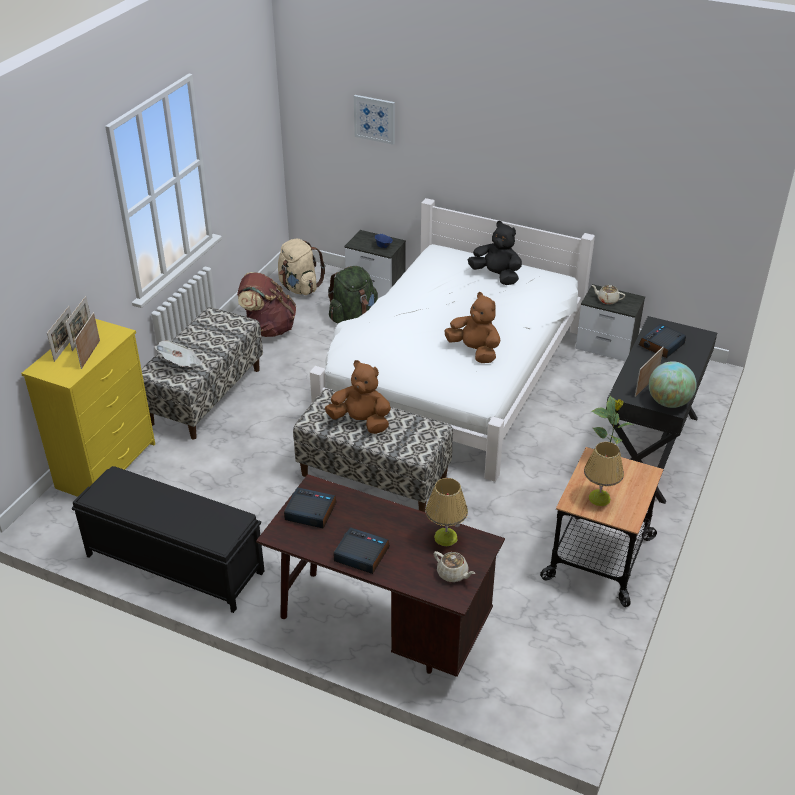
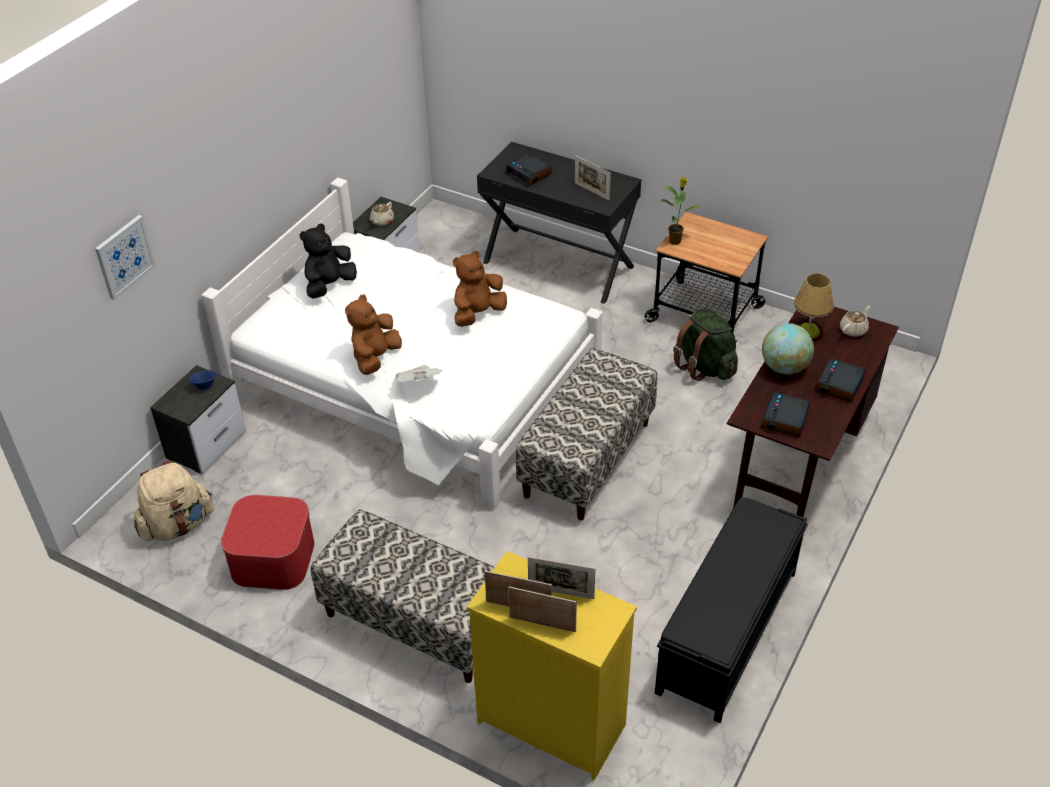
camera: 85 degrees left, 5 degrees up
newspaper [154,341,203,367] -> newspaper moved to [394,365,443,382]
brown backpack [237,272,296,337] -> ottoman [221,495,315,590]
brown plush toy [325,360,391,434] -> brown plush toy moved to [345,294,402,375]
green backpack [328,266,378,324] -> green backpack moved to [673,308,738,381]
table lamp [584,442,624,506] -> none
globe [649,361,697,408] -> globe moved to [762,323,814,374]

